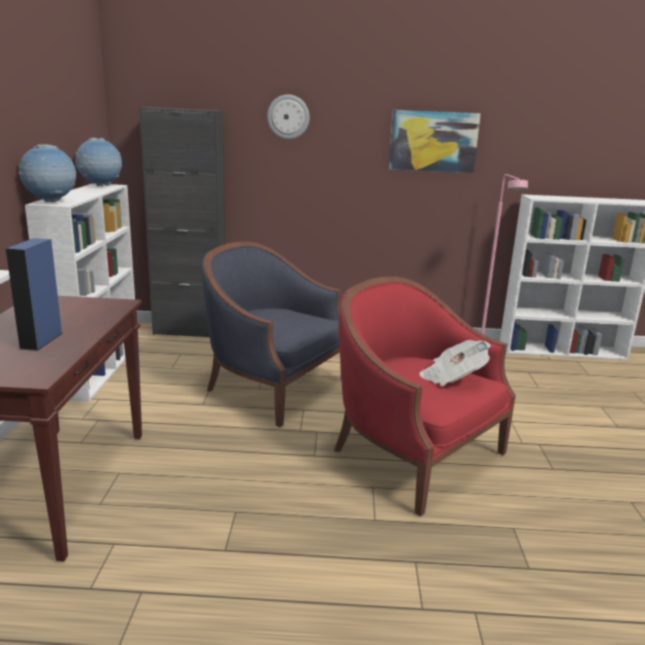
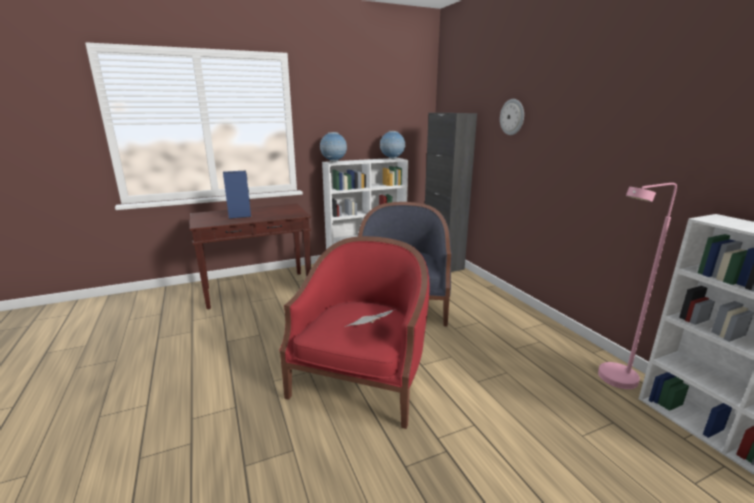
camera: 65 degrees right, 0 degrees up
picture [388,110,481,173] -> none

